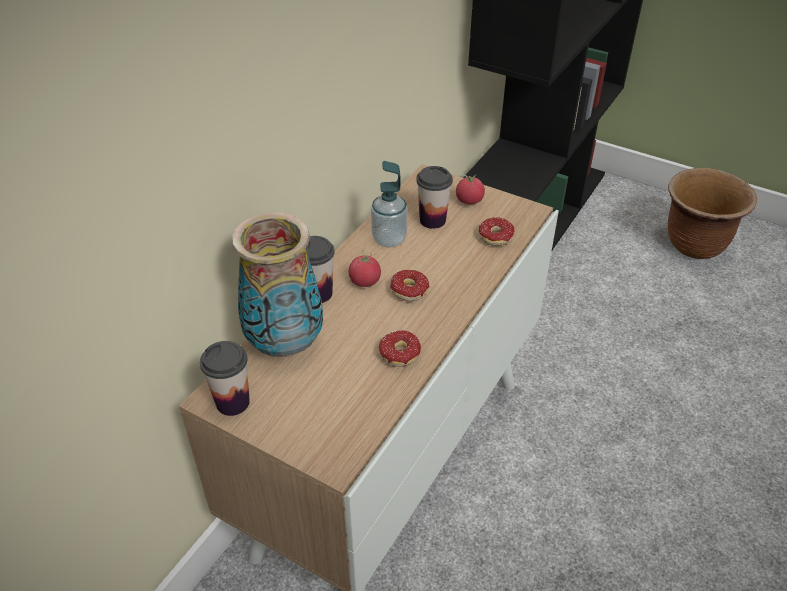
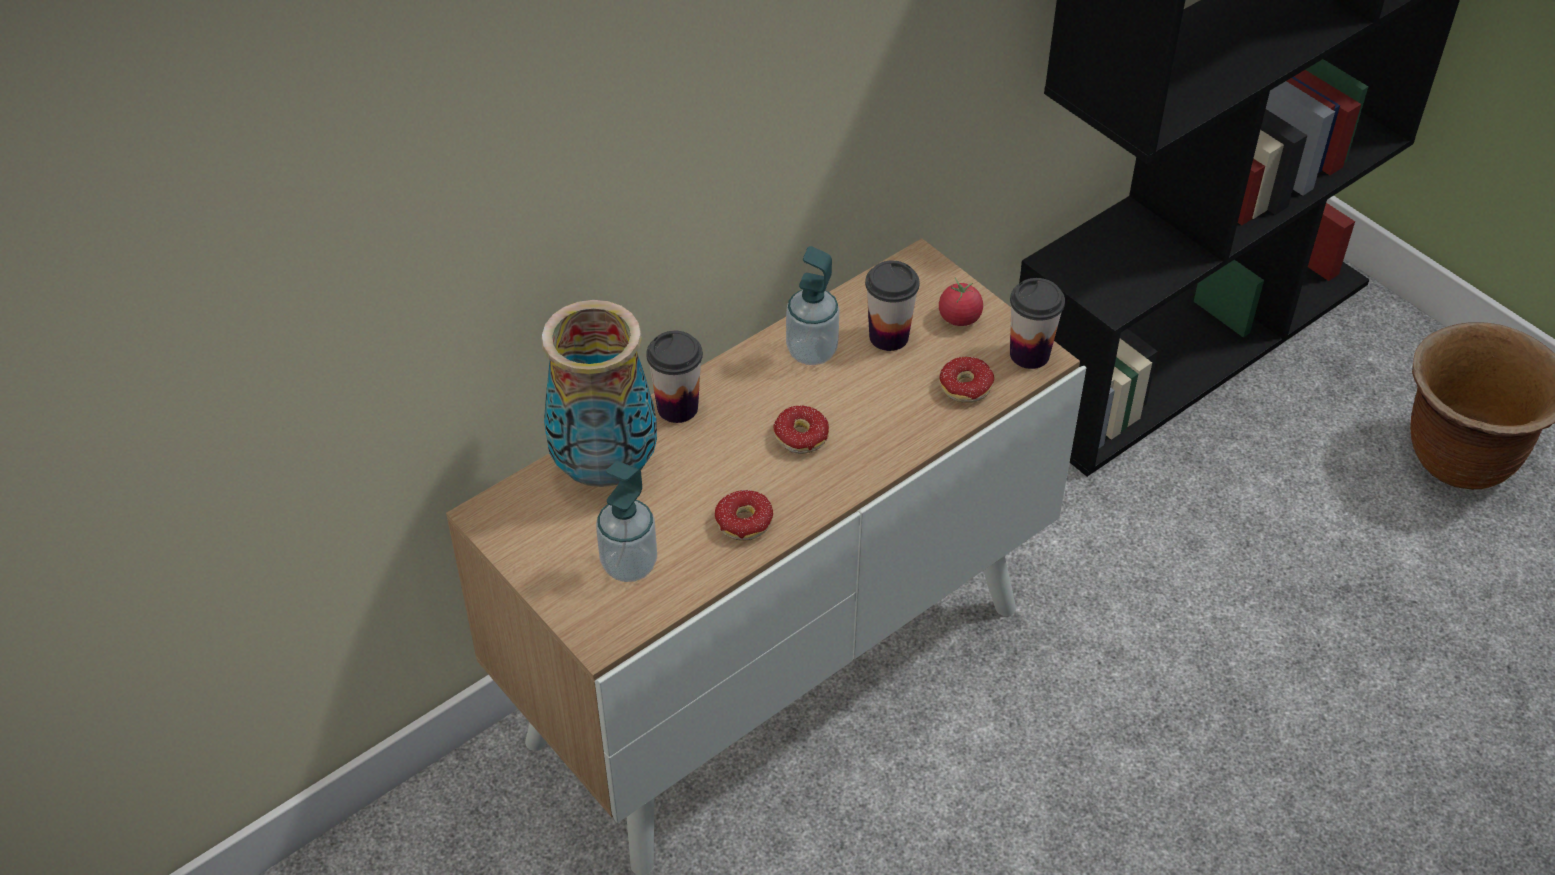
camera: 20 degrees right, 5 degrees up
cup [200,341,250,416] -> cup moved to [1010,278,1065,369]
tomato [348,250,381,287] -> none
none -> soap dispenser [596,461,657,582]

